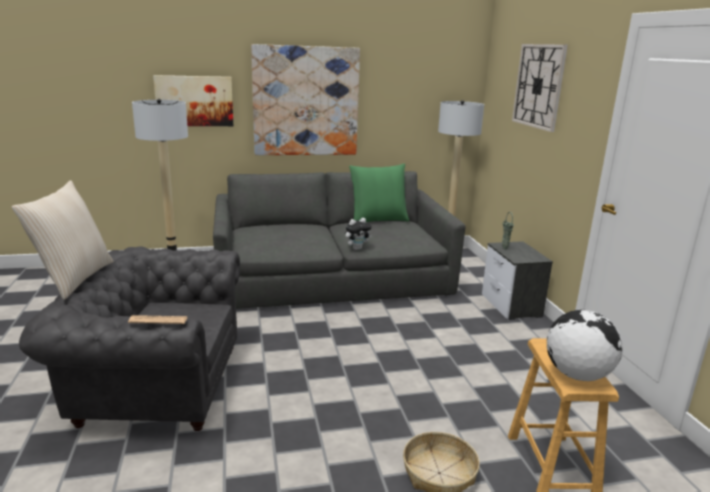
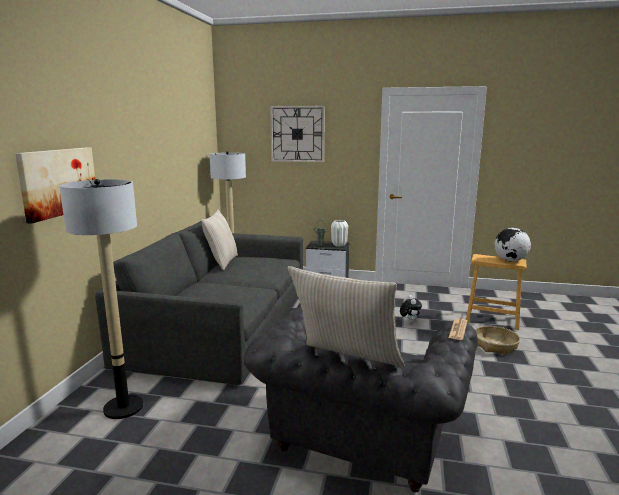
camera: 65 degrees left, 5 degrees down
picture [251,44,360,155] -> none
plush toy [345,218,372,250] -> plush toy moved to [400,295,422,323]
green pillow [349,164,409,222] -> beige pillow [201,209,238,270]
none -> white vase [331,220,348,247]

